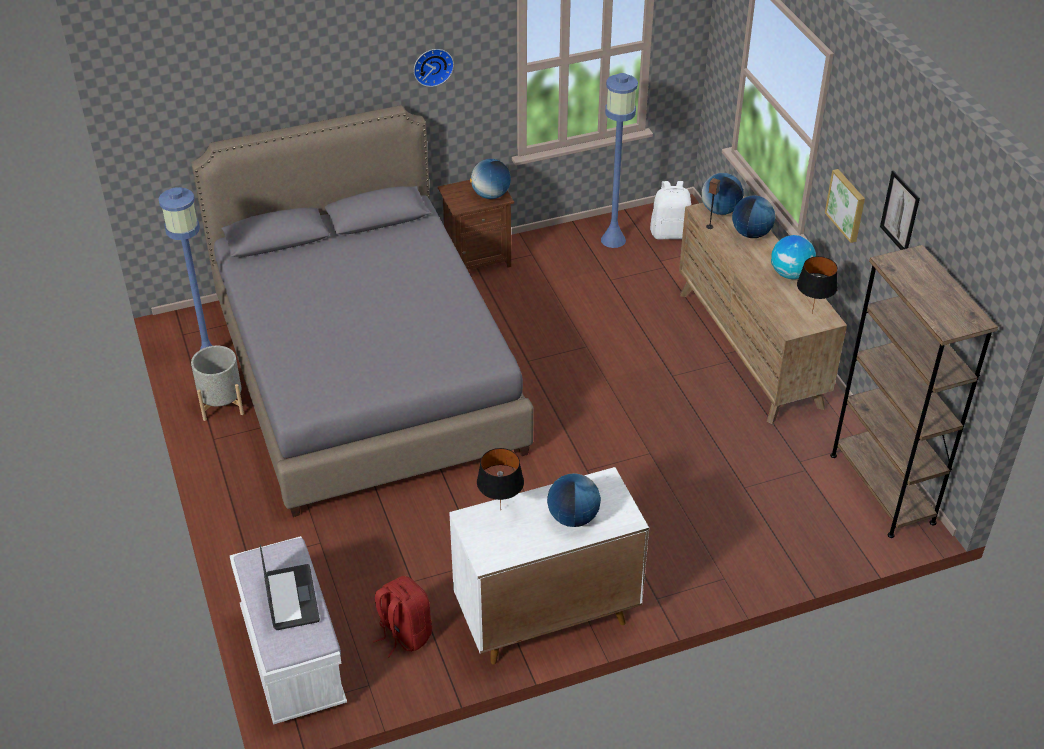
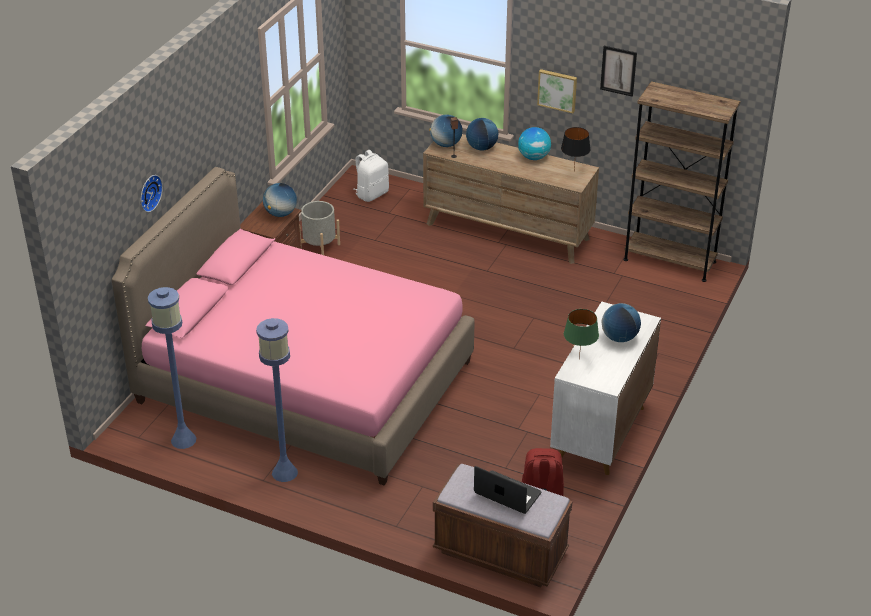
camera: 45 degrees left, 5 degrees down
grey planter [191,346,244,421] -> grey planter moved to [299,201,340,255]
grey bed [192,105,534,517] -> pink bed [112,167,475,486]
white bench [230,536,347,725] -> brown bench [433,464,573,588]
wall clock [414,49,454,87] -> wall clock moved to [141,175,163,212]
black table lamp [477,448,524,510] -> green table lamp [564,309,599,359]
blue floor lamp [601,73,638,248] -> blue floor lamp moved to [256,318,298,482]

